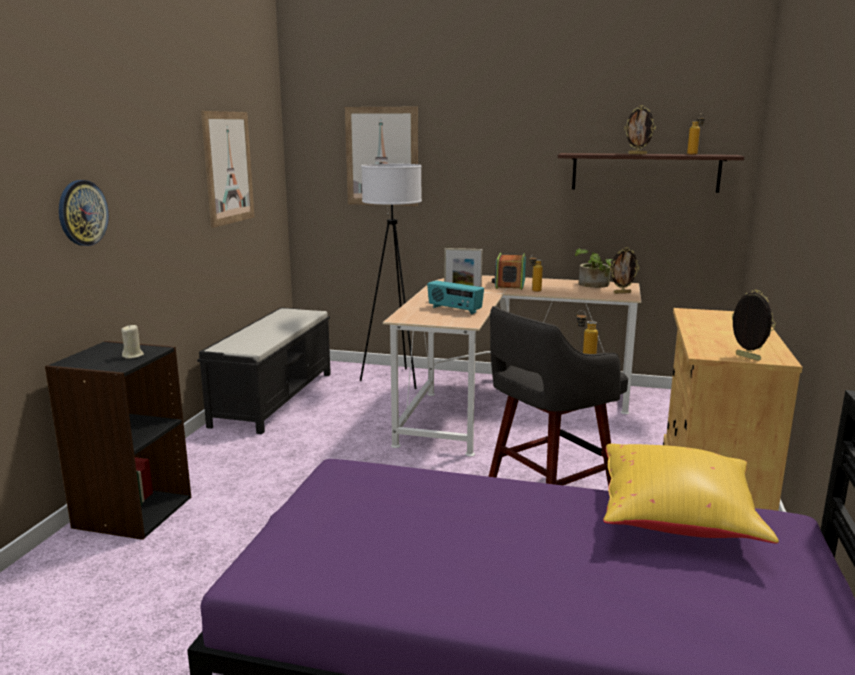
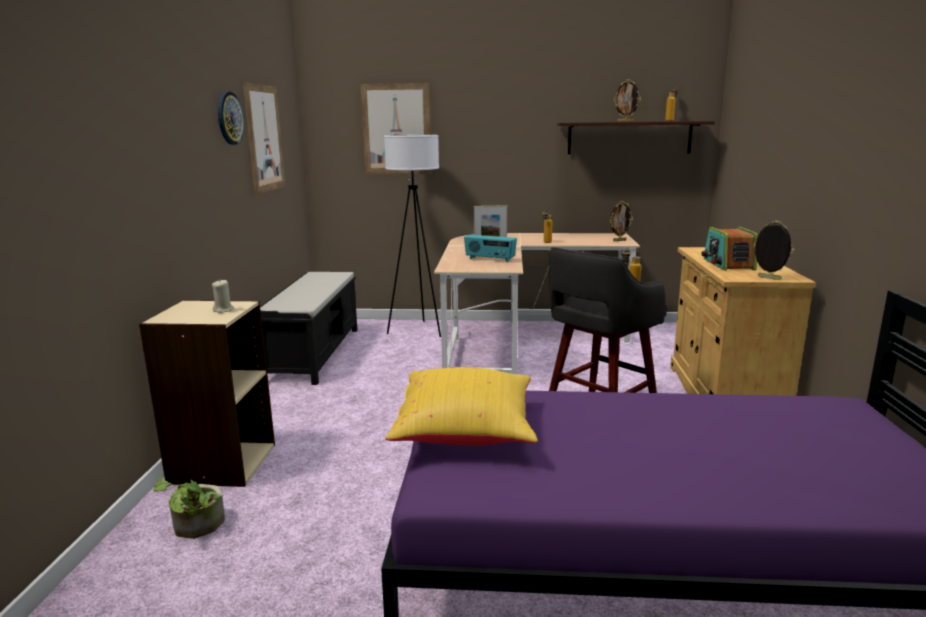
camera: 10 degrees left, 0 degrees up
black bookcase [45,341,191,540] -> beige bookcase [139,300,275,487]
wall clock [59,180,109,246] -> wall clock moved to [218,91,244,145]
radio [492,253,526,290] -> radio moved to [702,227,758,271]
potted plant [575,248,613,288] -> potted plant moved to [153,476,225,539]
yellow pillow [603,444,779,544] -> yellow pillow moved to [385,367,538,446]

